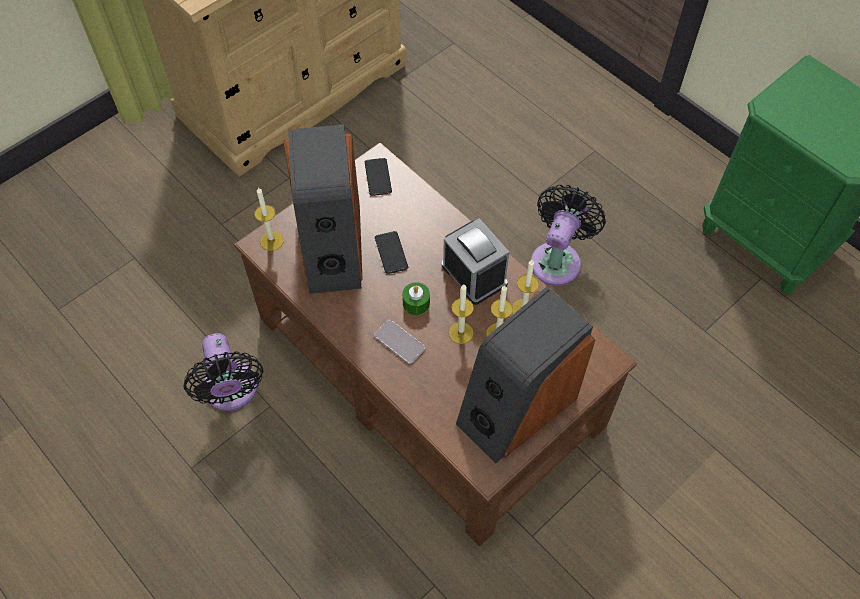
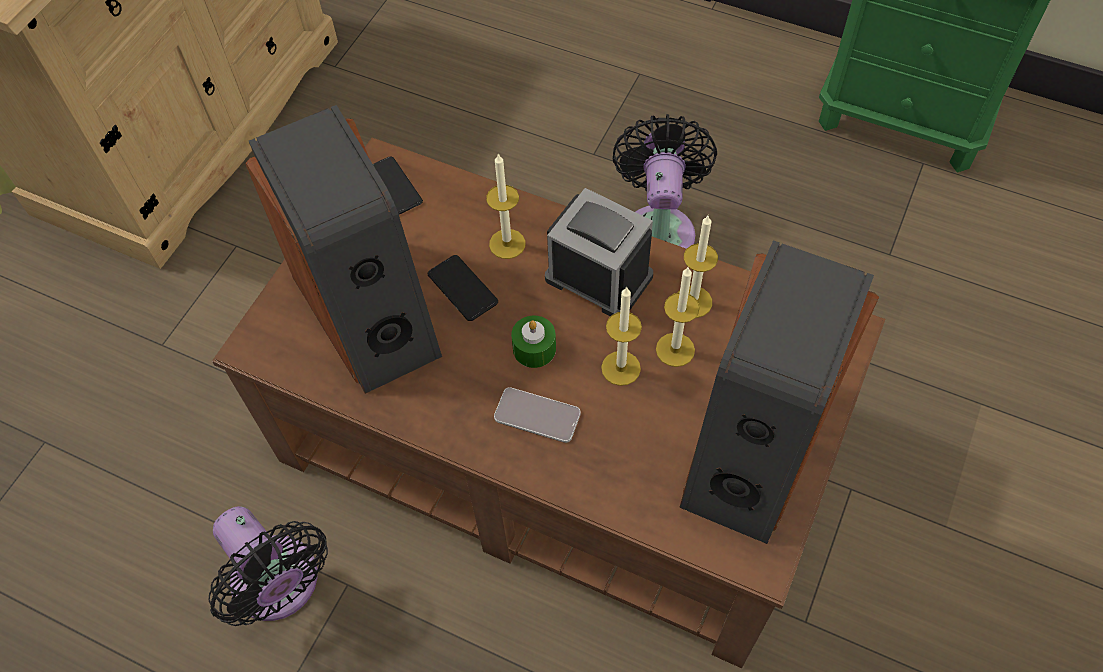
camera: 20 degrees left, 0 degrees up
candle [254,187,284,251] -> candle moved to [486,154,526,259]

